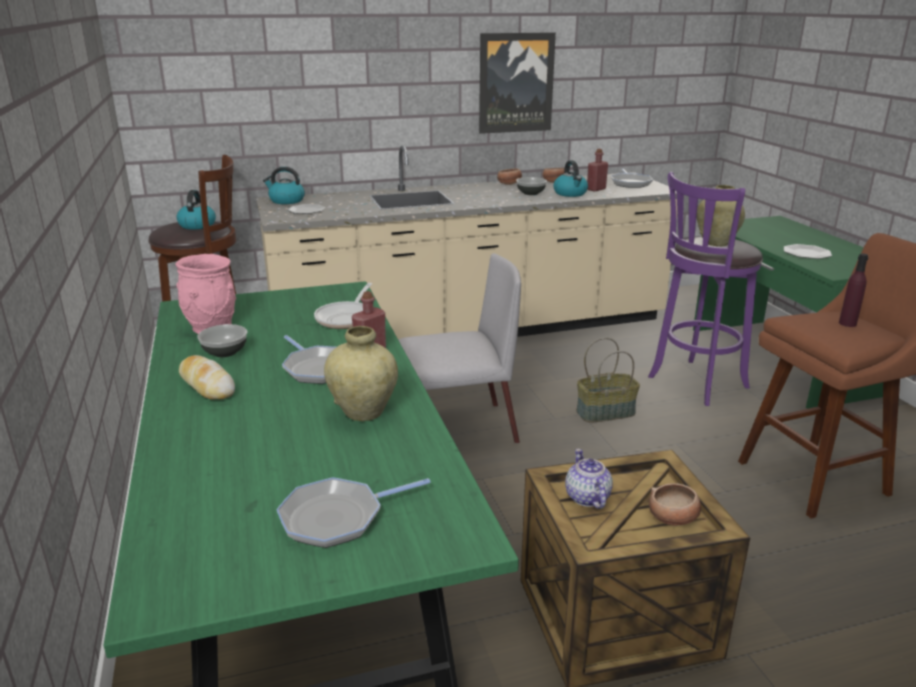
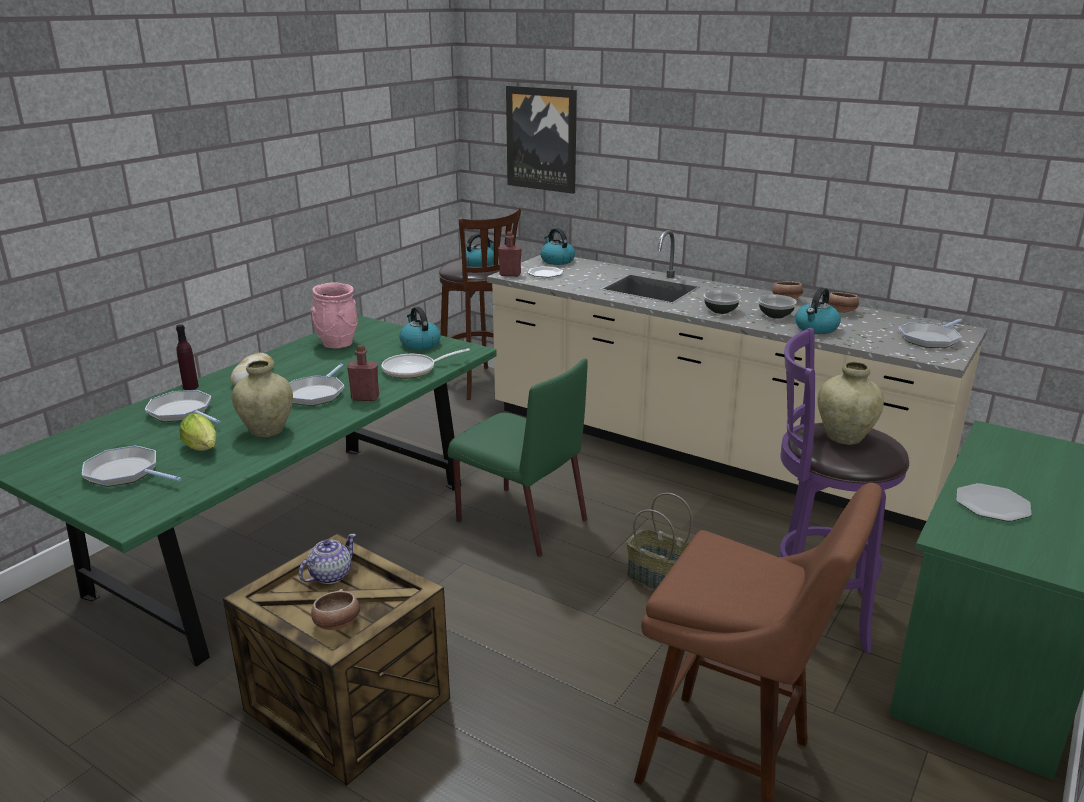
camera: 50 degrees right, 0 degrees up
bowl [197,324,247,357] -> bowl moved to [703,290,741,314]
grey chair [398,253,521,444] -> green chair [448,358,588,557]
picture [479,32,556,134] -> picture moved to [506,86,577,194]
red bottle [587,149,608,191] -> red bottle moved to [498,231,522,277]
purple bottle [839,253,868,327] -> purple bottle moved to [176,324,199,390]
none -> frying pan [145,390,221,423]
none -> lettuce [179,413,216,451]
none -> kettle [400,307,441,350]

